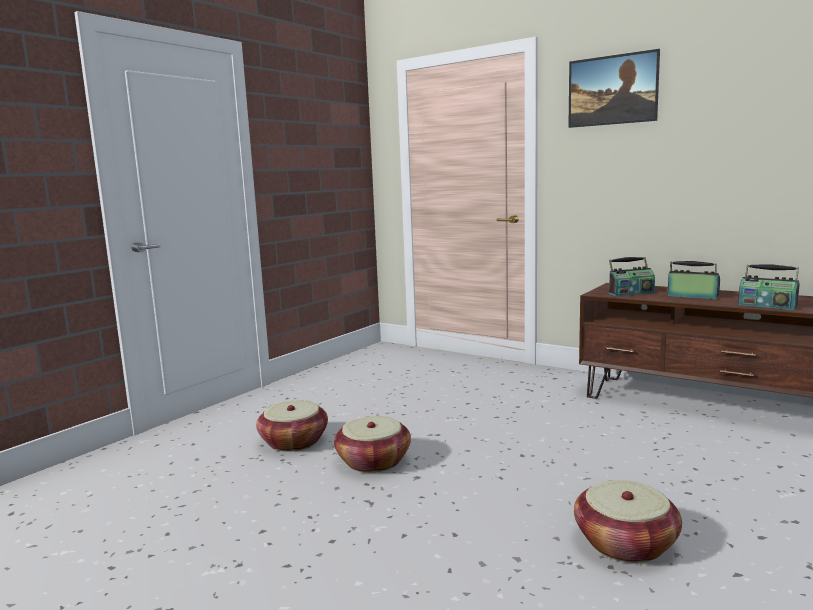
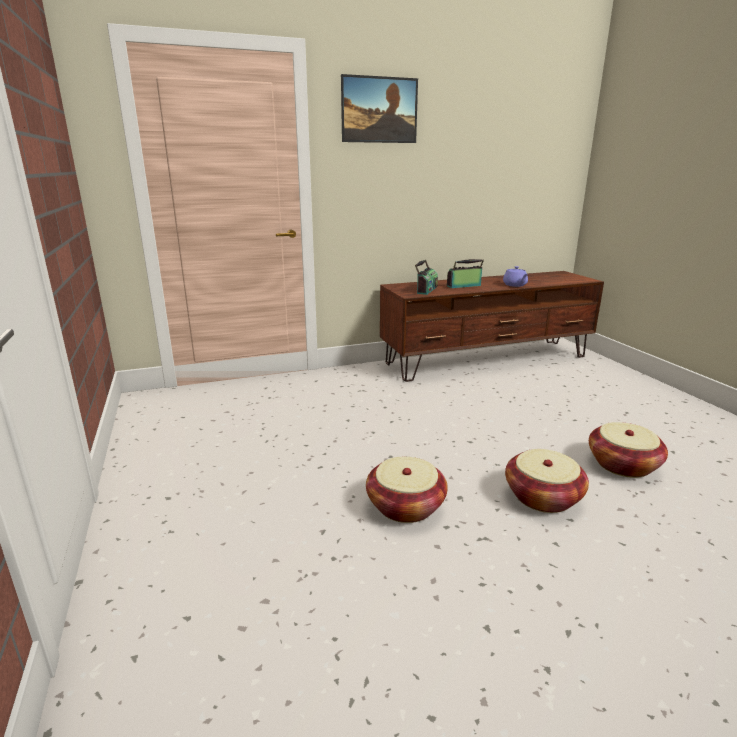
camera: 55 degrees left, 10 degrees up
basket [256,401,328,452] -> basket moved to [505,449,589,513]
radio [738,264,800,310] -> purple teapot [503,266,528,287]

